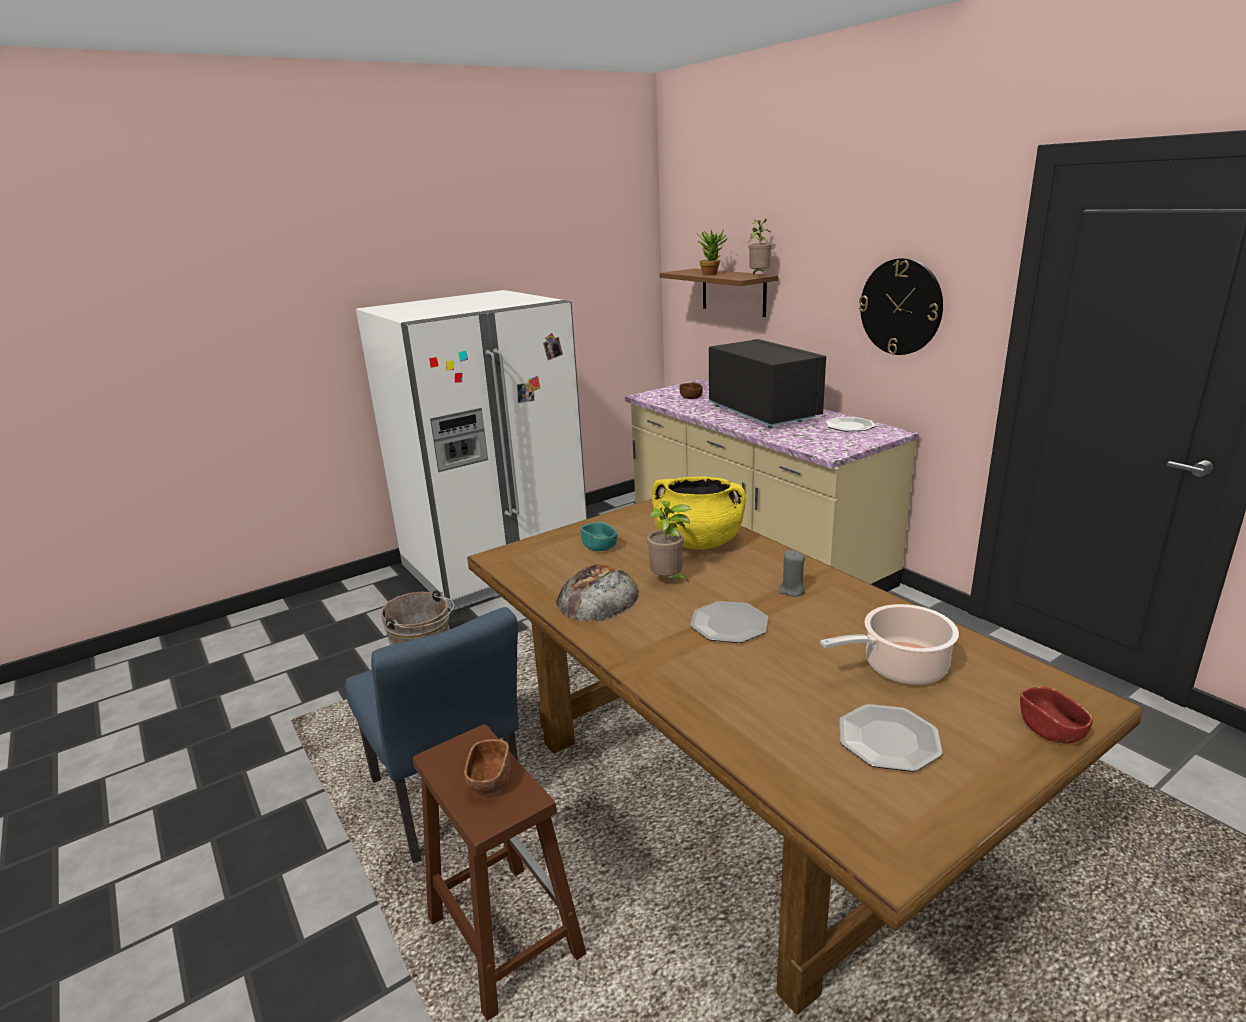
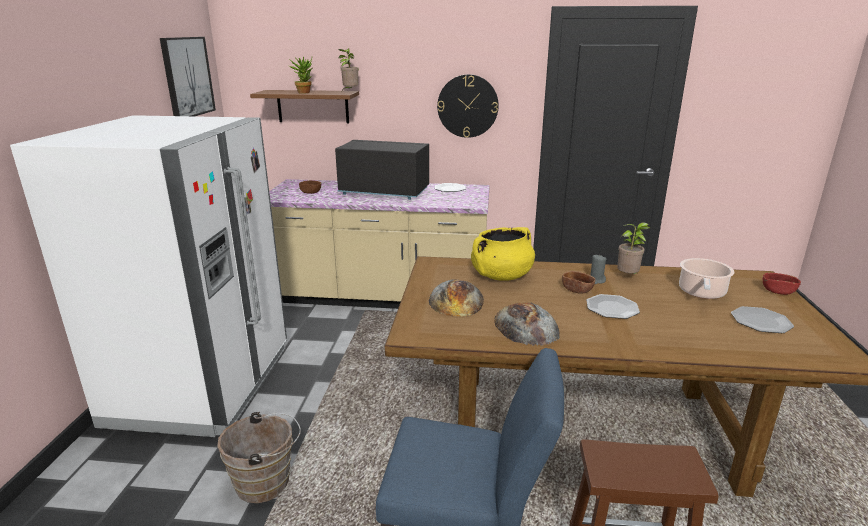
camera: 50 degrees left, 0 degrees up
brown bowl [464,739,511,794] -> brown bowl moved to [562,271,595,294]
turquoise bowl [581,522,617,551] -> bread [429,279,484,317]
potted plant [647,501,691,582] -> potted plant moved to [617,223,650,274]
none -> picture [160,37,216,116]

